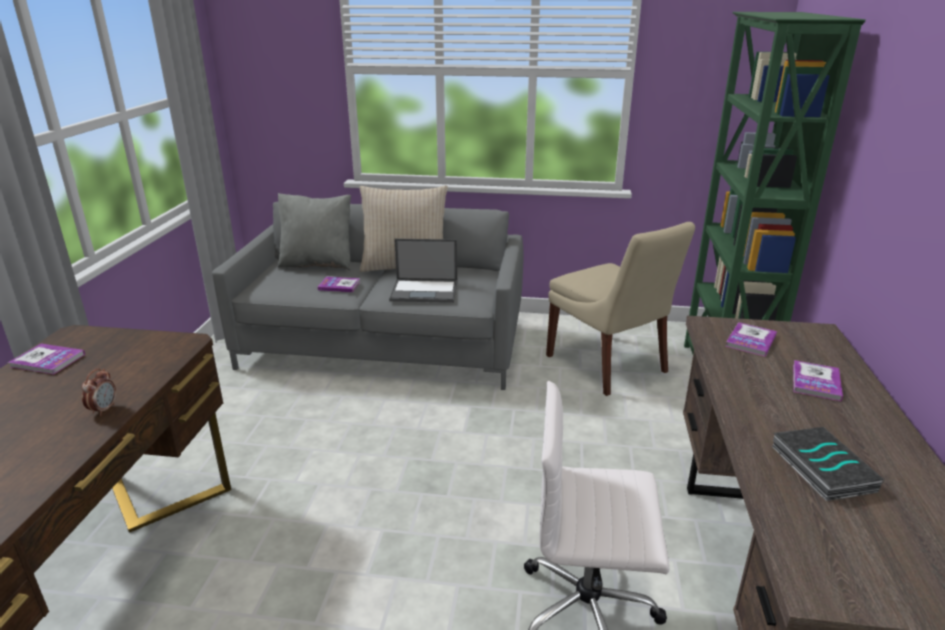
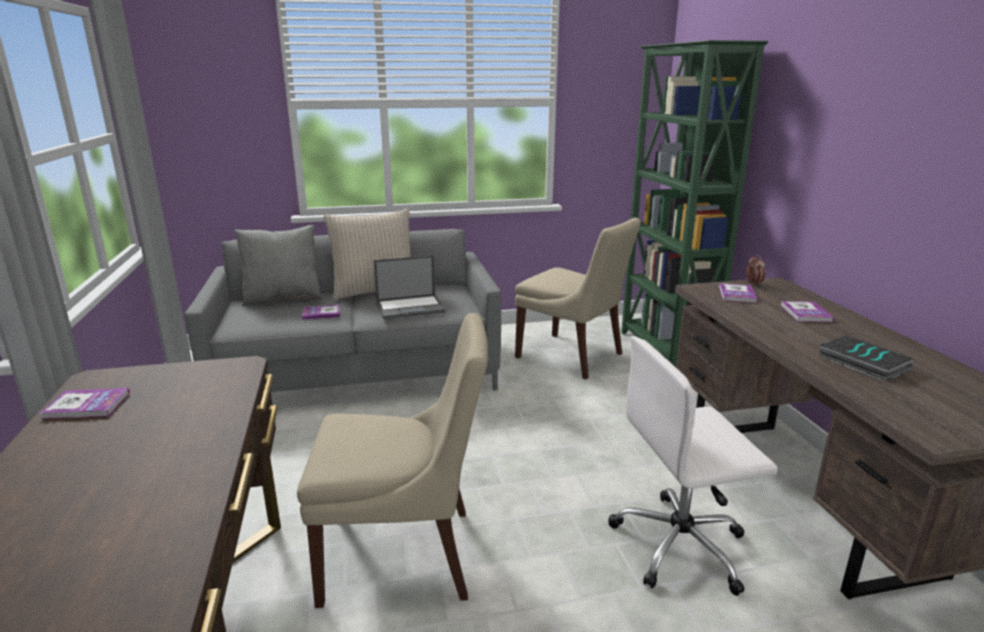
camera: 20 degrees left, 5 degrees down
alarm clock [82,368,116,416] -> alarm clock moved to [746,255,765,286]
none -> beige chair [297,313,488,608]

